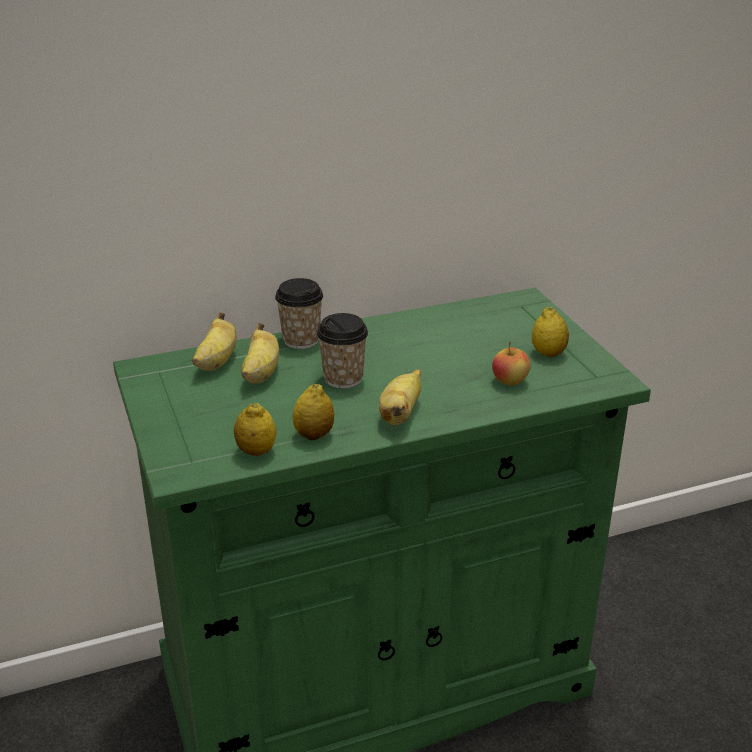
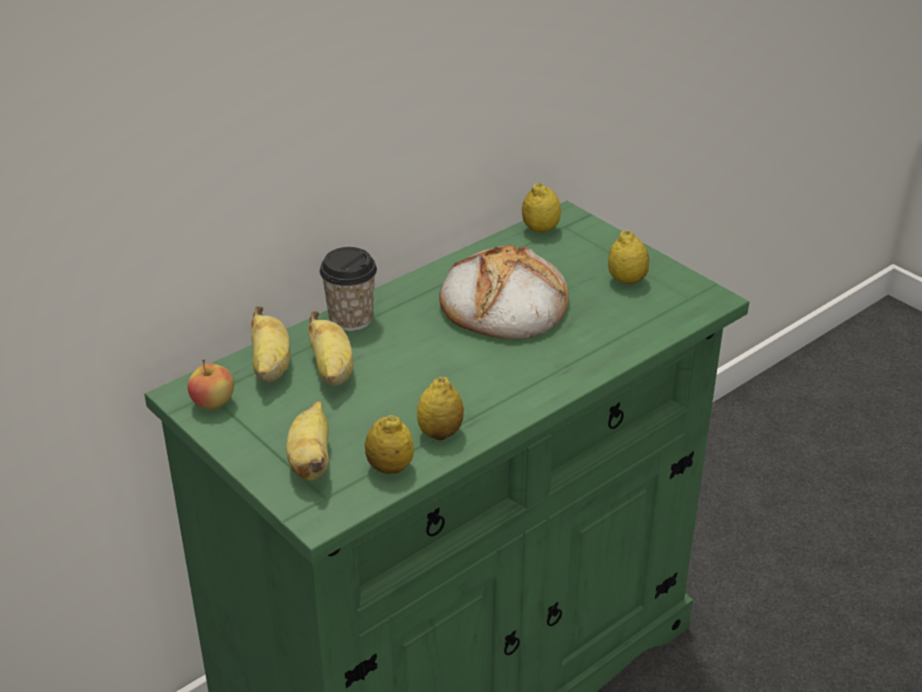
camera: 20 degrees left, 5 degrees up
cup [317,313,368,389] -> none
banana [379,369,421,425] -> banana moved to [286,401,329,481]
apple [492,342,531,385] -> apple moved to [187,360,234,410]
none -> bread [439,245,569,339]
none -> lemon [522,183,561,232]

